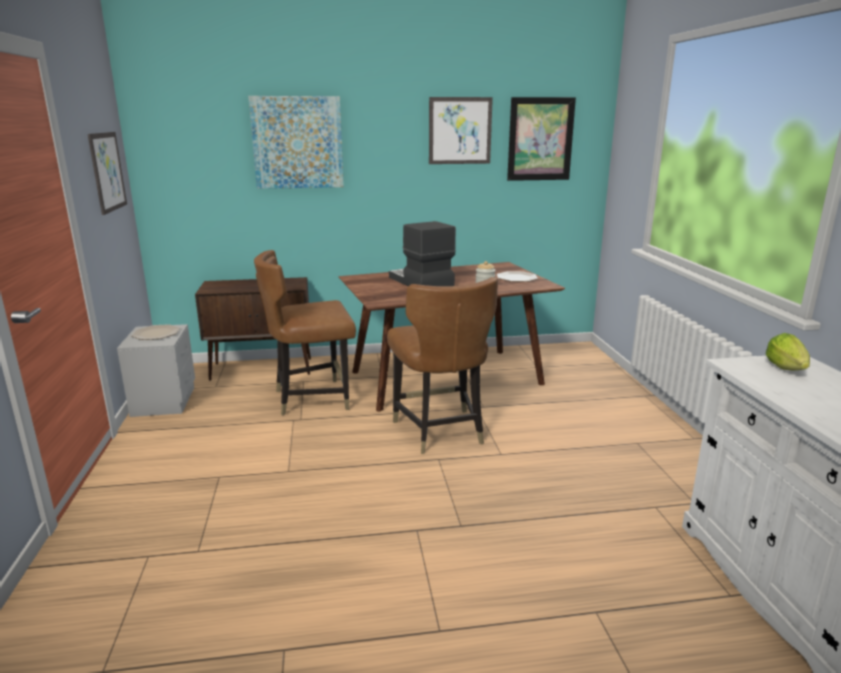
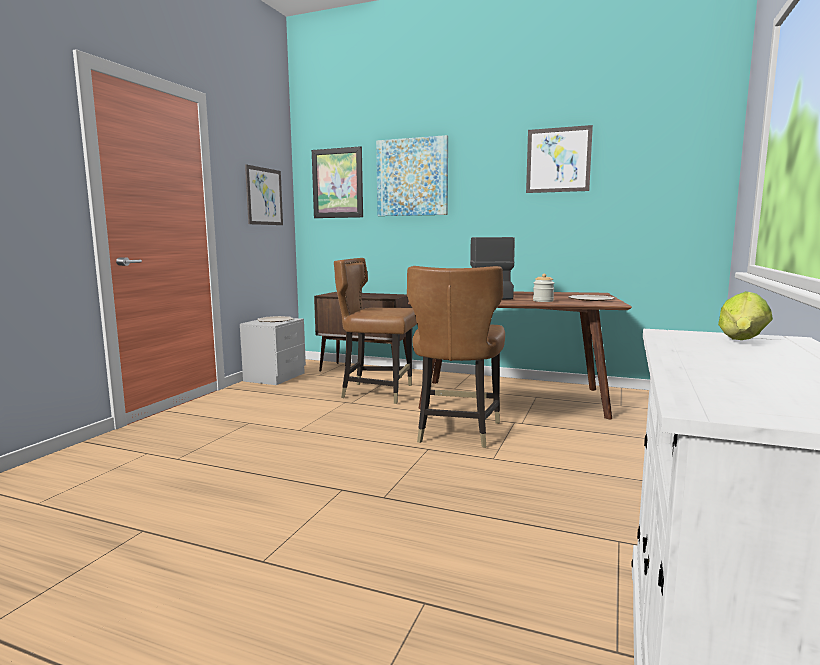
camera: 30 degrees right, 10 degrees down
picture [507,97,576,181] -> picture moved to [312,146,363,218]

